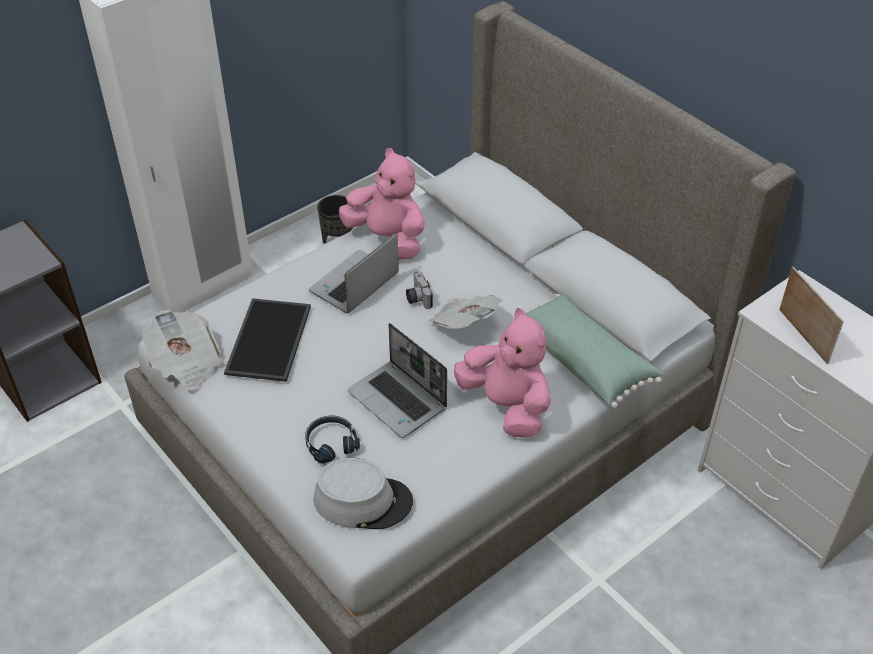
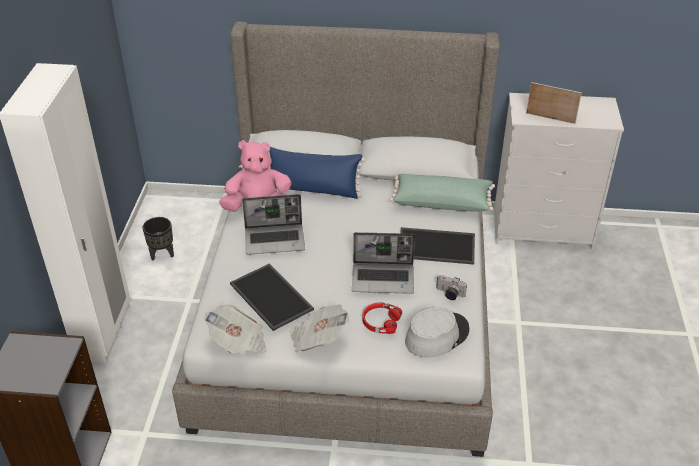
camera: 45 degrees left, 5 degrees down
black headphones [305,416,360,464] -> red headphones [363,303,402,334]
laptop [309,233,399,313] -> laptop turned 90 degrees counterclockwise [242,194,305,255]
camera [406,270,433,309] -> camera moved to [436,275,467,300]
newspaper [429,295,503,329] -> newspaper moved to [289,304,349,353]
pink plush toy [454,308,551,438] -> tray [400,227,475,265]
none -> blue pillow [269,147,365,199]

